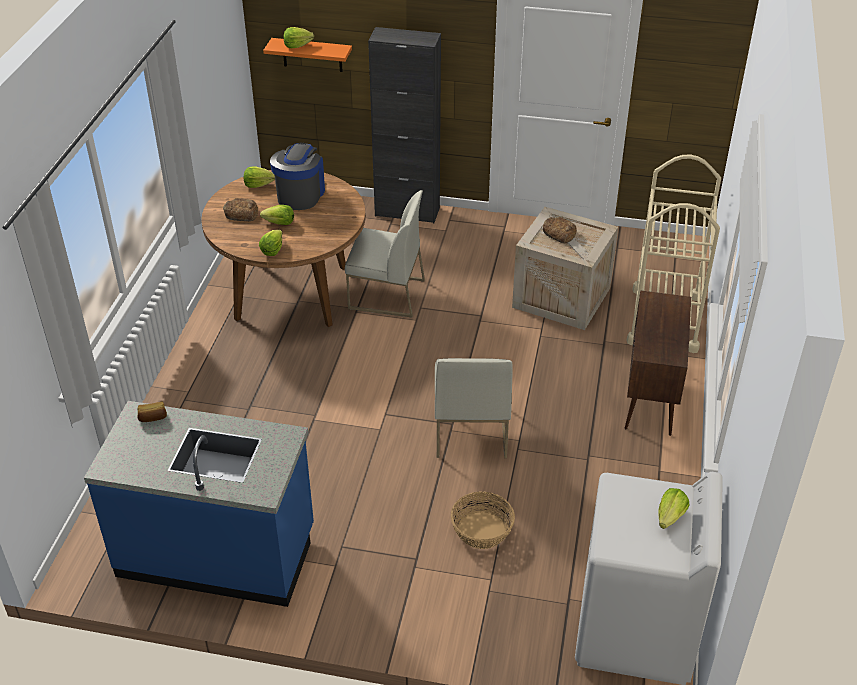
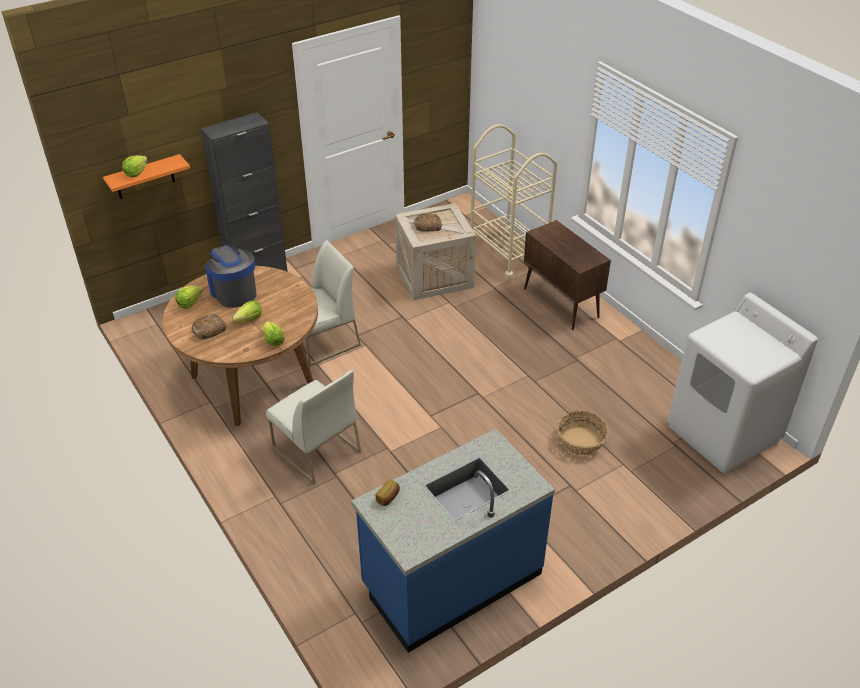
camera: 45 degrees left, 0 degrees up
white chair [435,358,513,458] -> white chair moved to [266,370,361,485]
lettuce [658,488,689,529] -> none

